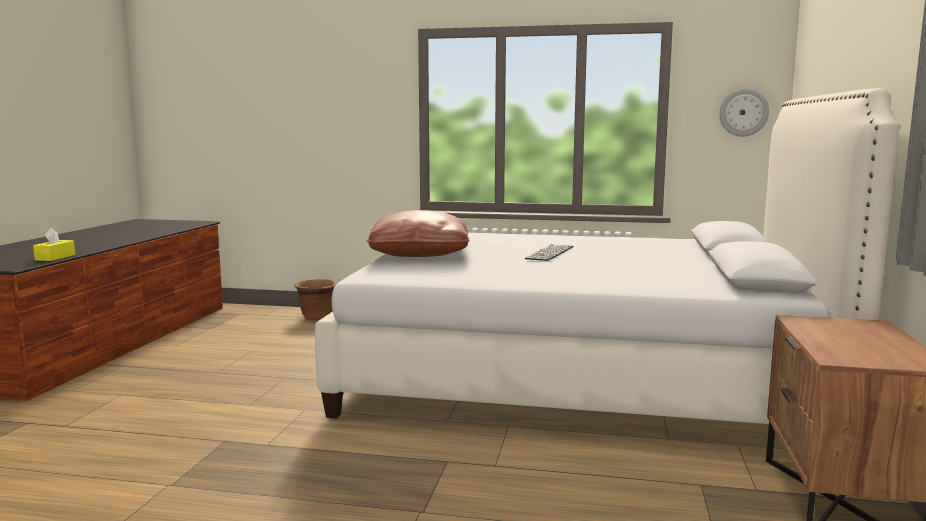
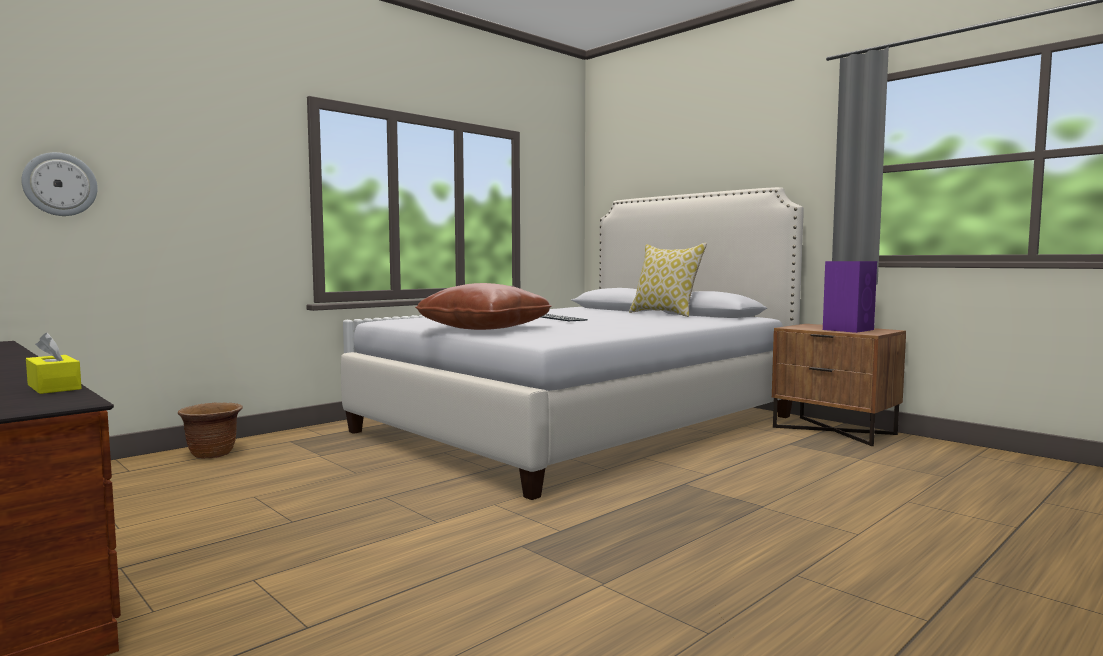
camera: 55 degrees left, 5 degrees down
wall clock [719,89,769,137] -> wall clock moved to [21,152,98,216]
none -> pillow [629,243,707,317]
none -> purple speaker [823,261,877,333]

